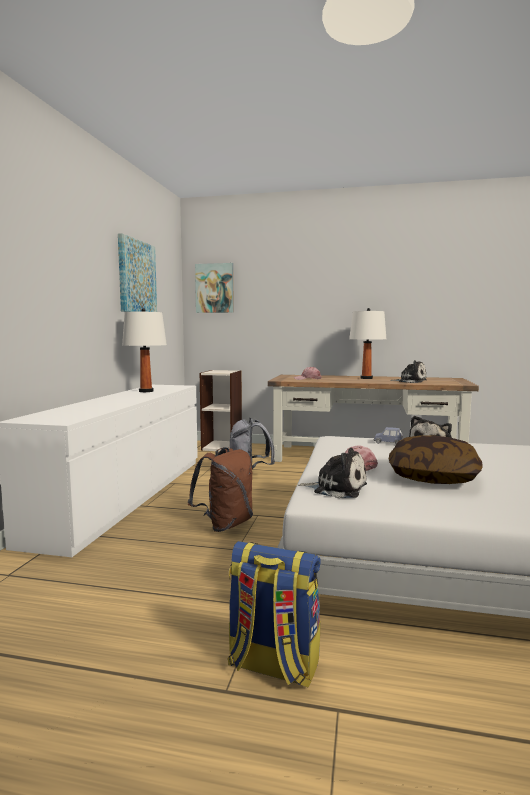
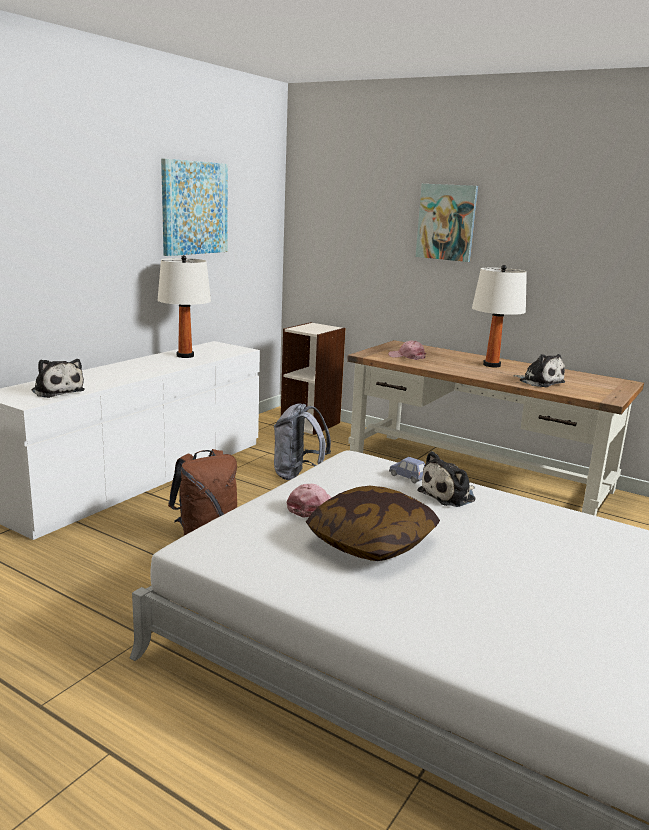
camera: 20 degrees right, 10 degrees up
picture [195,263,234,313] -> picture moved to [416,184,478,262]
backpack [228,541,321,688] -> none
plush toy [298,448,367,498] -> plush toy moved to [31,359,85,398]

